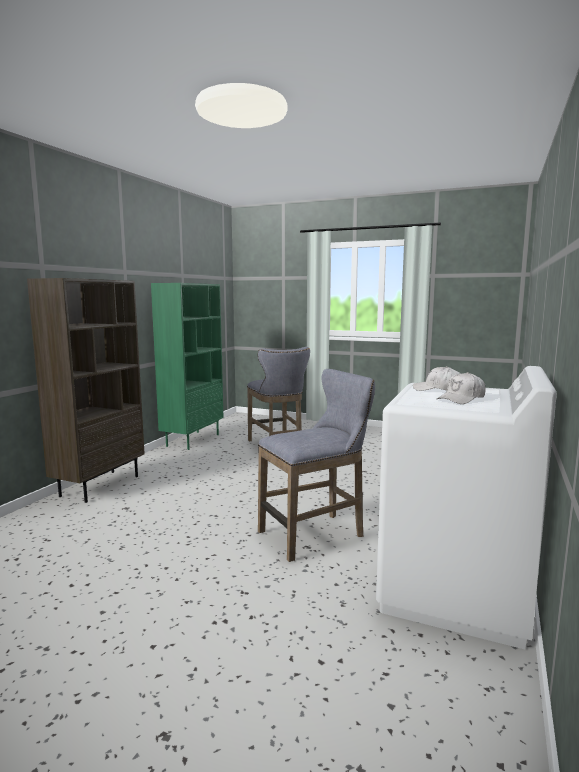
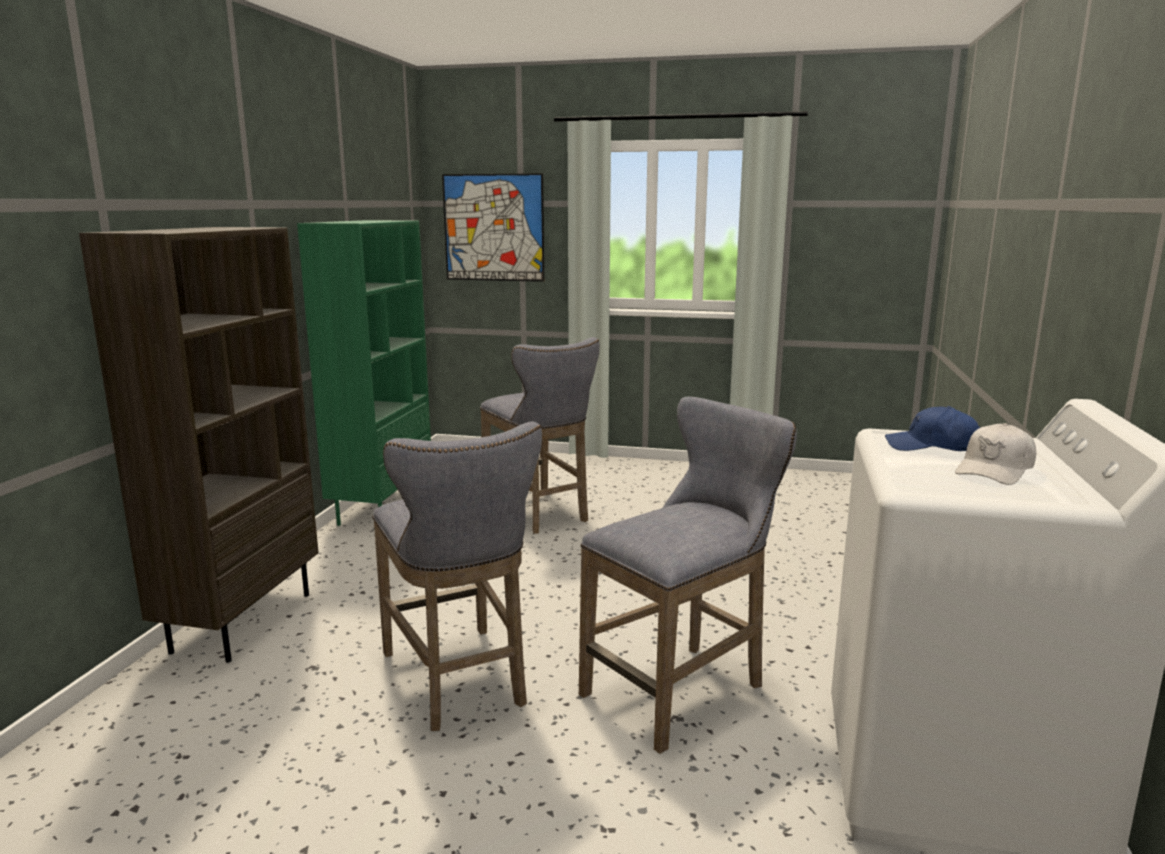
camera: 10 degrees left, 5 degrees up
white cap [413,366,461,391] -> blue cap [885,406,980,451]
none -> grey stool [372,422,542,731]
none -> picture [442,173,544,282]

